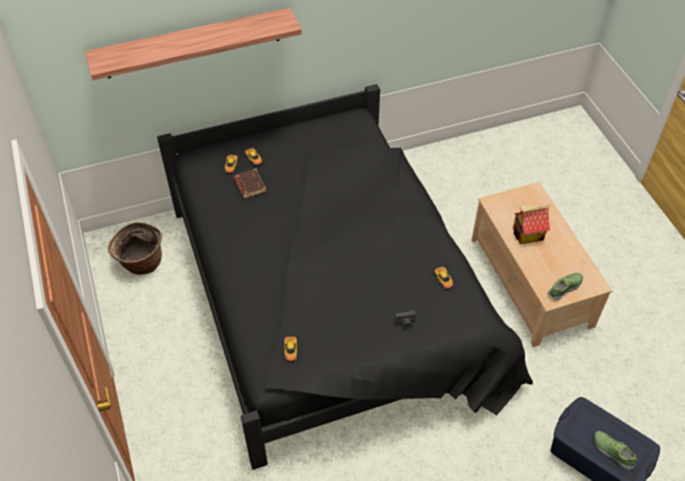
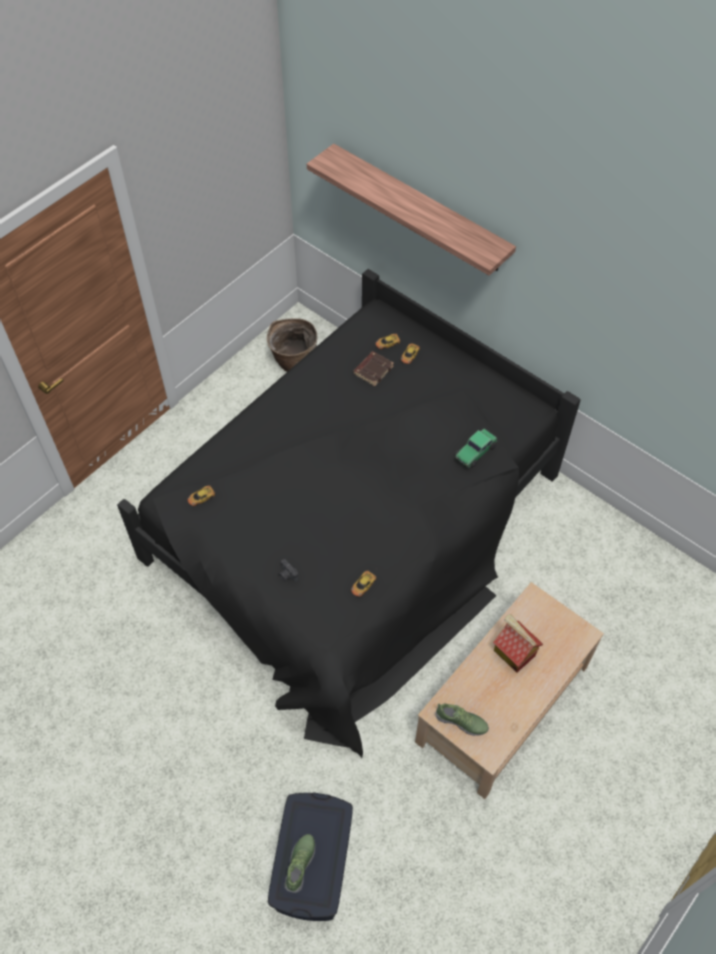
camera: 60 degrees right, 5 degrees up
none -> toy car [454,429,497,469]

